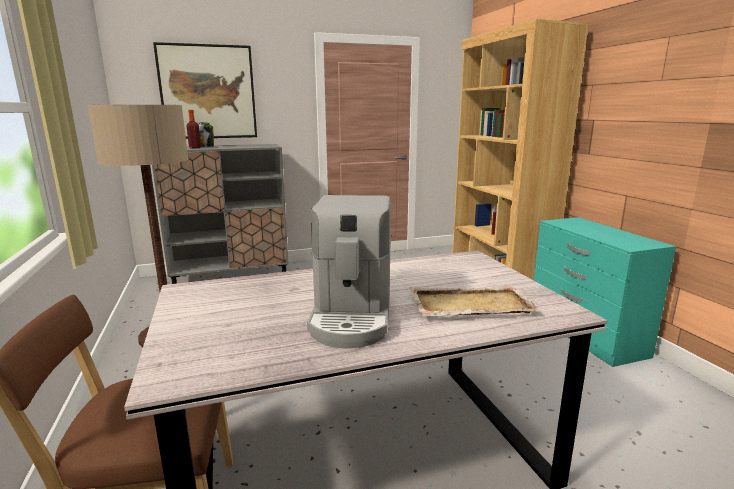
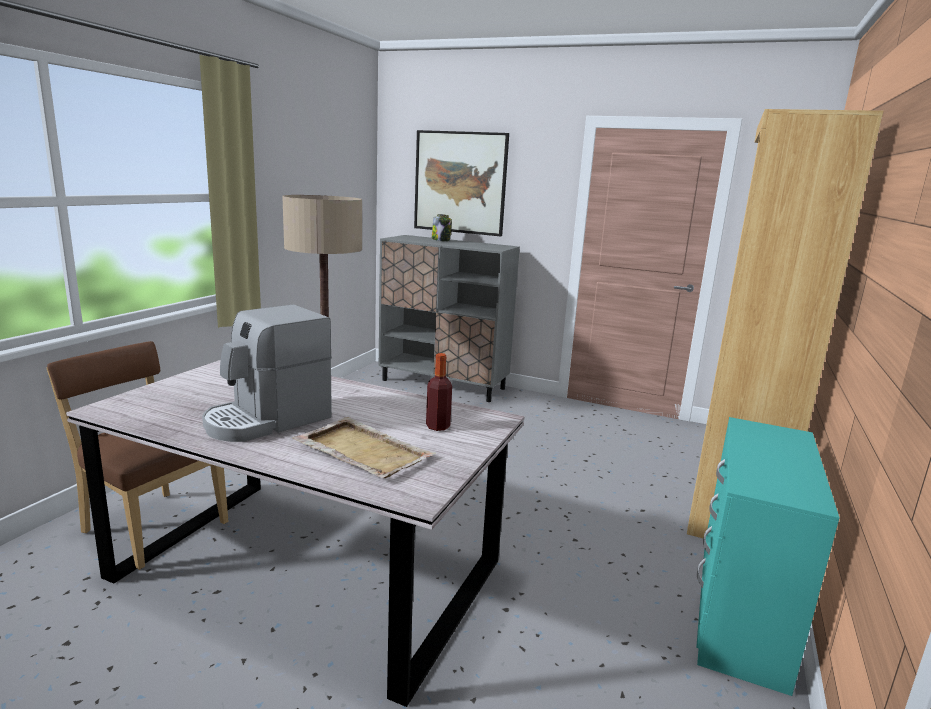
camera: 40 degrees right, 0 degrees up
bottle [187,110,201,149] -> bottle moved to [426,353,452,431]

